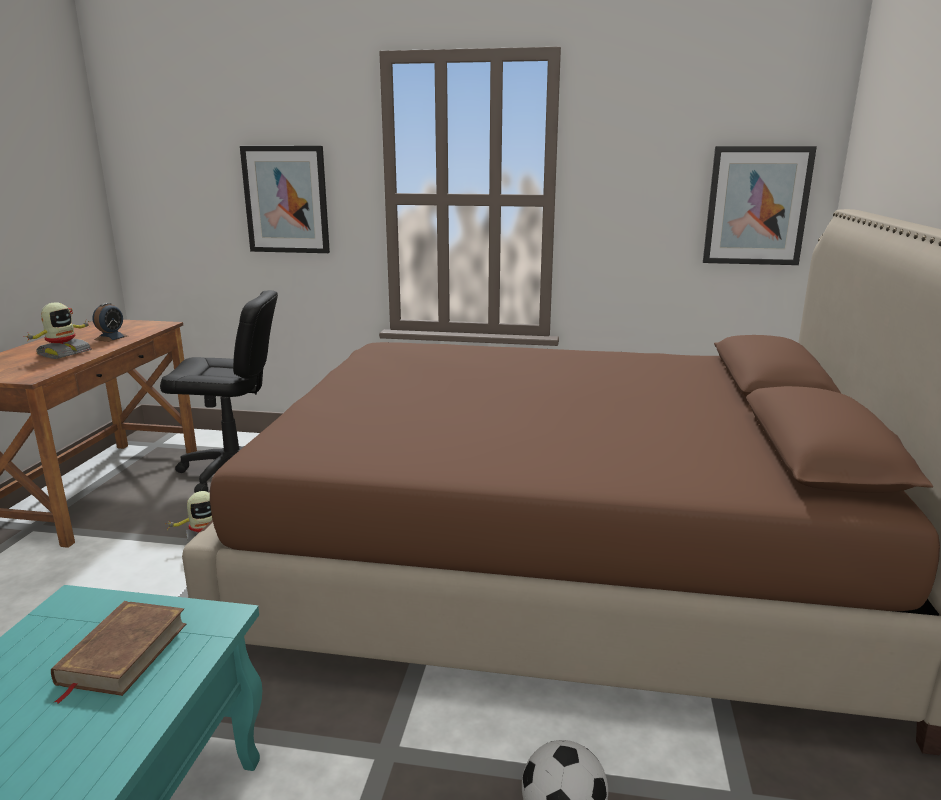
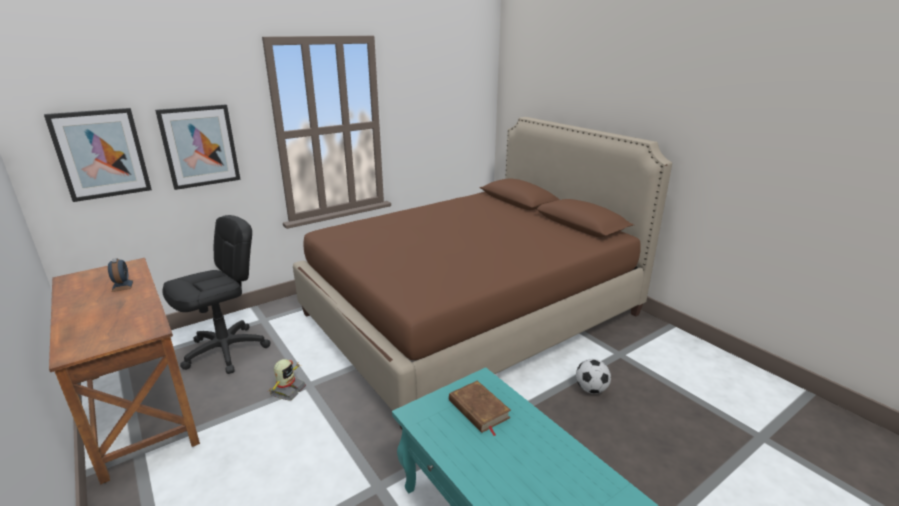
camera: 45 degrees left, 5 degrees up
toy robot [23,302,92,359] -> none
picture [703,146,817,265] -> picture moved to [44,108,152,202]

